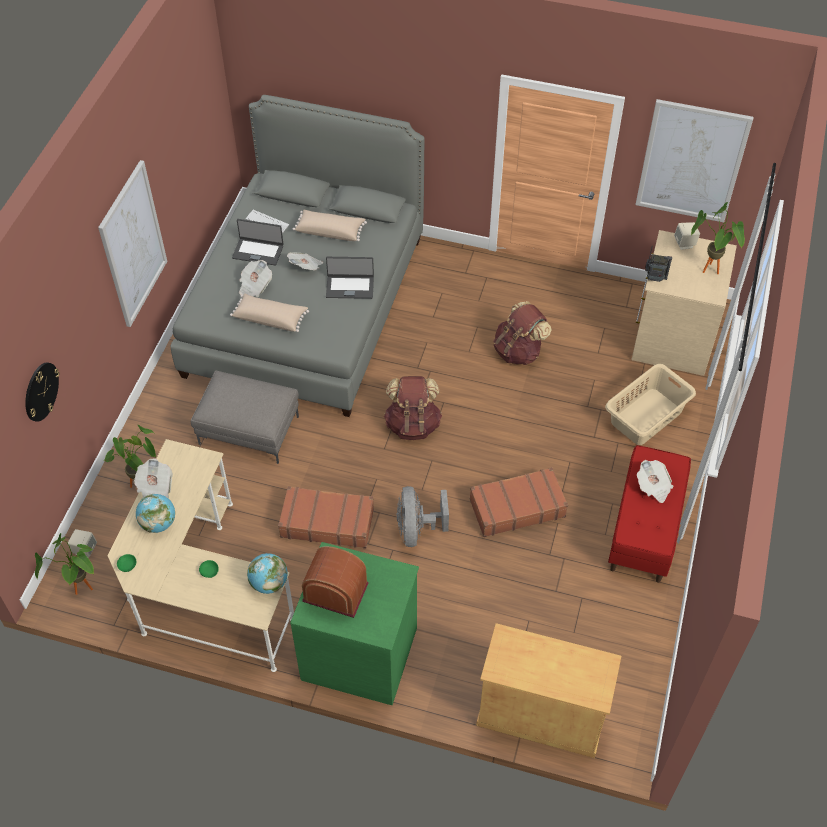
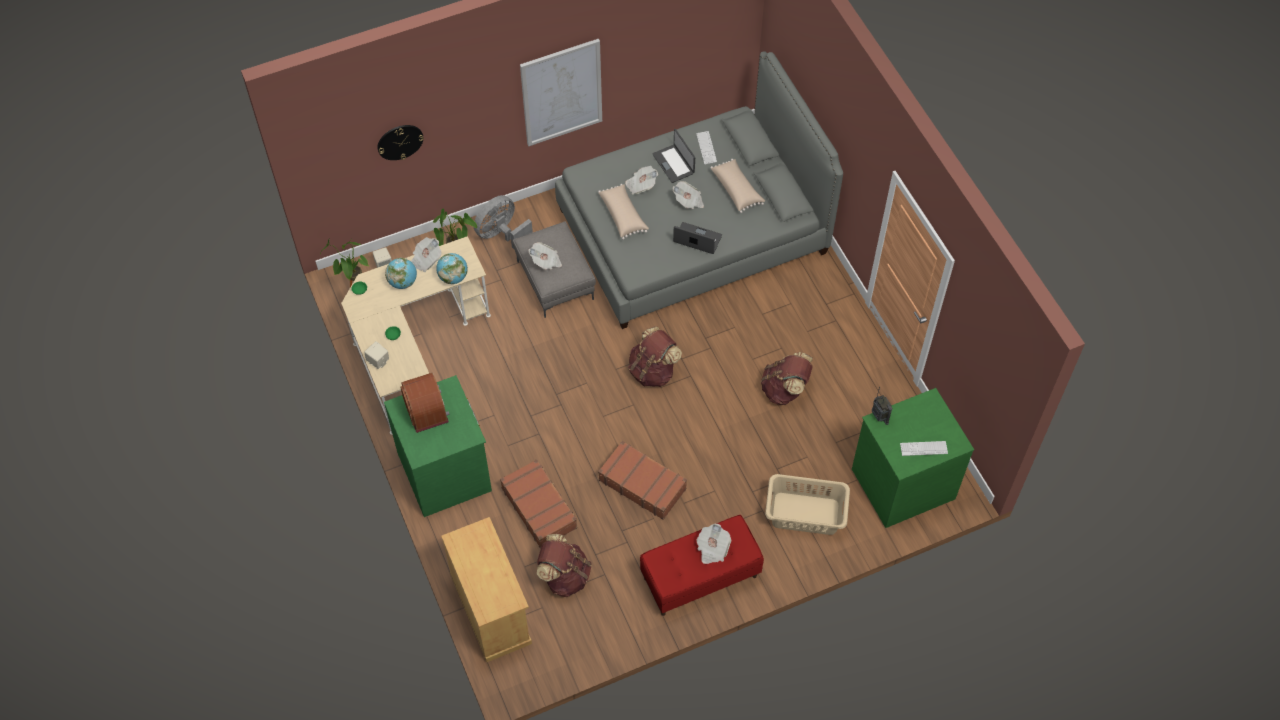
camera: 50 degrees right, 5 degrees up
globe [247,553,288,594] -> globe moved to [436,253,468,284]
brown suitcase [278,486,374,548] -> brown suitcase moved to [500,459,577,549]
laptop [326,257,374,299] -> laptop turned 150 degrees clockwise [673,222,722,254]
grey fan [397,486,449,547] -> grey fan moved to [474,195,533,250]
beige dresser [631,230,737,376] -> green dresser [852,388,974,528]
picture [635,99,754,223] -> none
beige speaker [674,222,700,250] -> beige speaker moved to [365,341,389,369]
potted plant [691,202,745,274] -> keyboard [900,441,948,456]
none -> newspaper [528,242,562,270]
none -> brown backpack [537,534,592,597]

